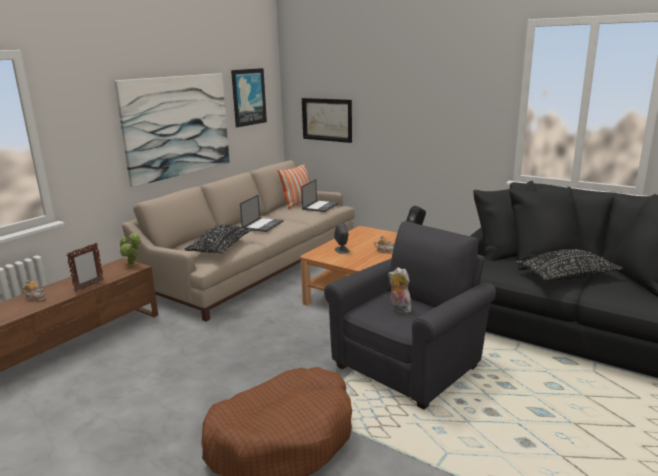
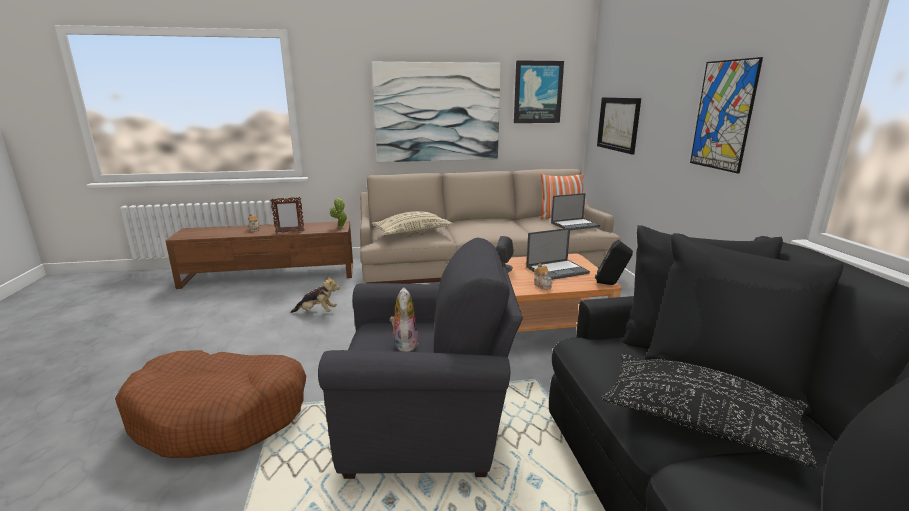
camera: 45 degrees right, 0 degrees up
black pillow [185,225,253,254] -> beige pillow [372,211,454,235]
laptop [240,195,284,232] -> laptop moved to [526,228,590,280]
none -> plush toy [291,275,340,313]
none -> picture [690,57,763,173]

